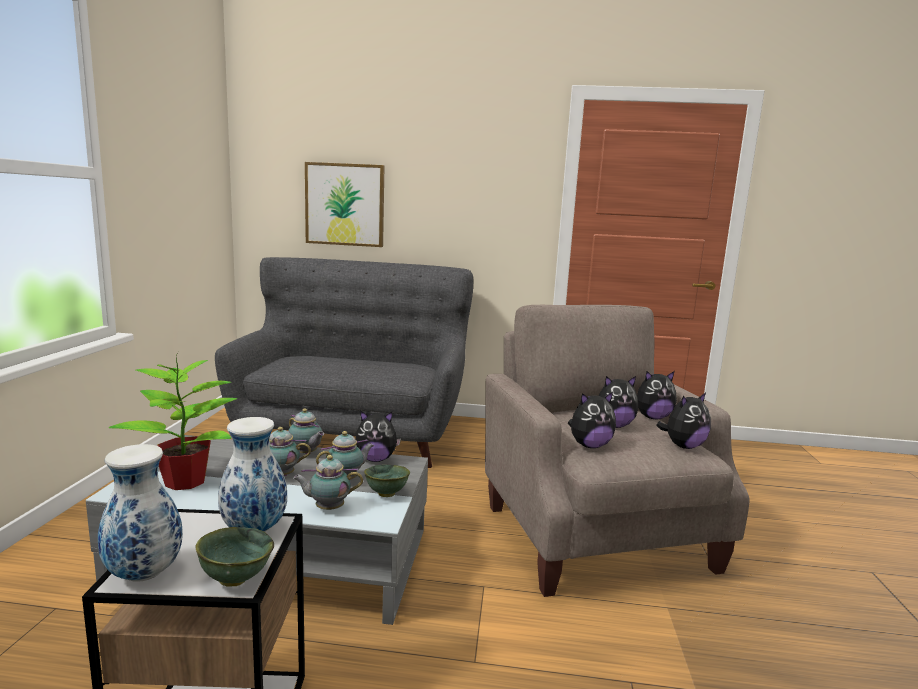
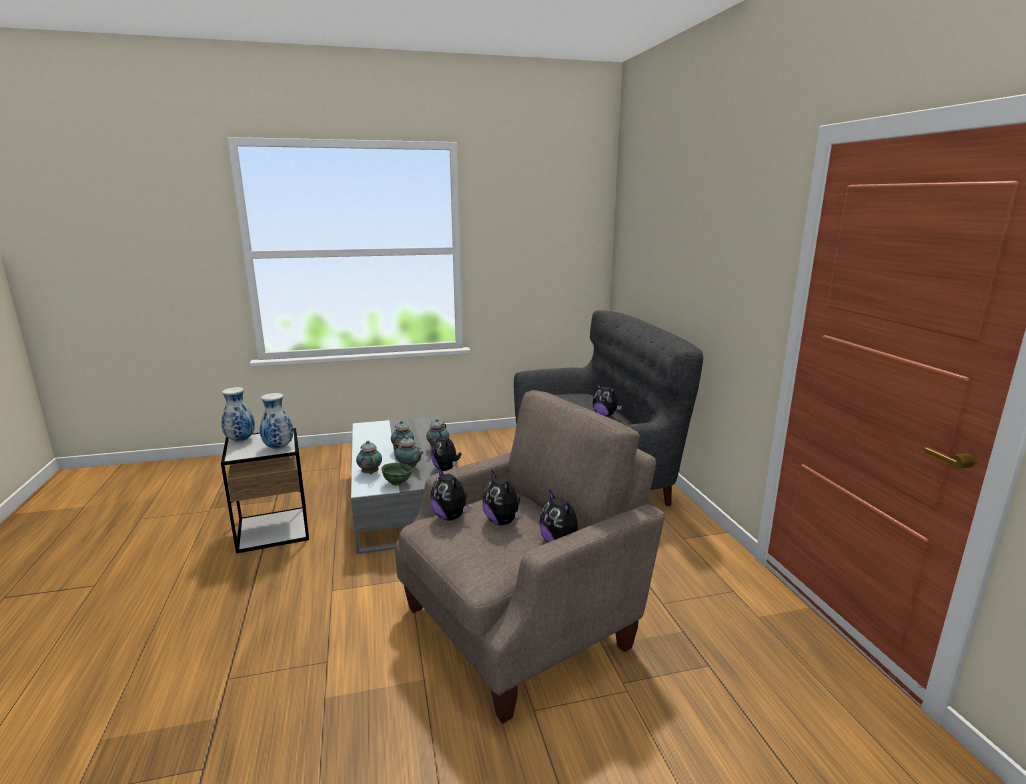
camera: 70 degrees right, 5 degrees up
potted plant [109,352,237,490] -> none
green bowl [196,527,274,586] -> none
picture [305,162,385,247] -> none
plush toy [656,392,711,449] -> plush toy moved to [593,383,622,417]

